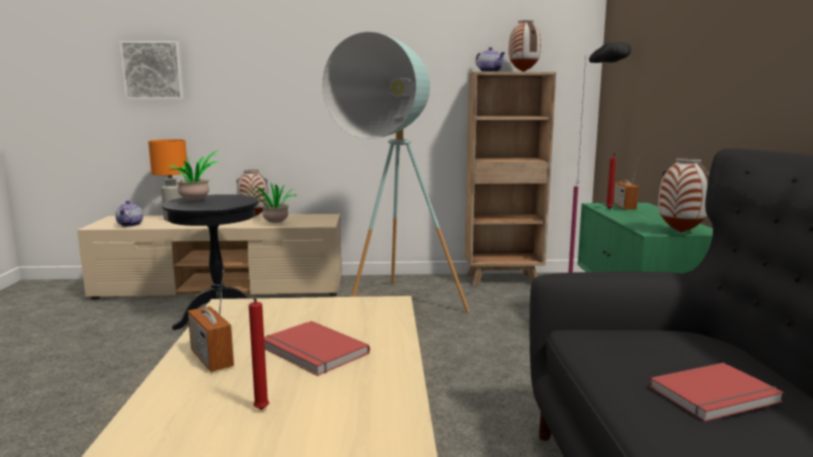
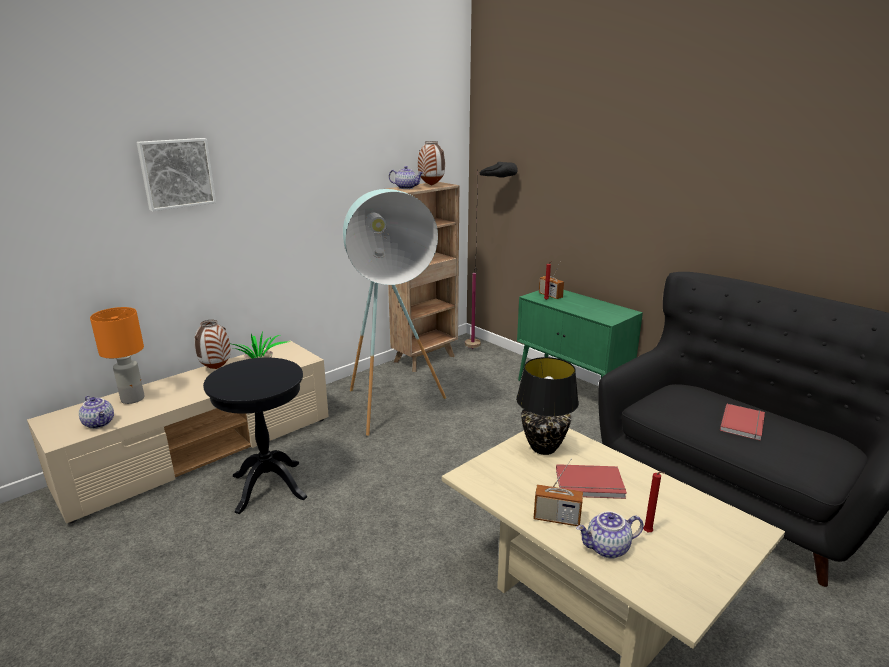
camera: 40 degrees left, 10 degrees up
picture [119,41,184,100] -> picture moved to [137,138,216,211]
potted plant [169,150,220,201] -> none
vase [658,158,710,232] -> none
none -> black table lamp [516,357,579,455]
none -> teapot [576,511,644,559]

